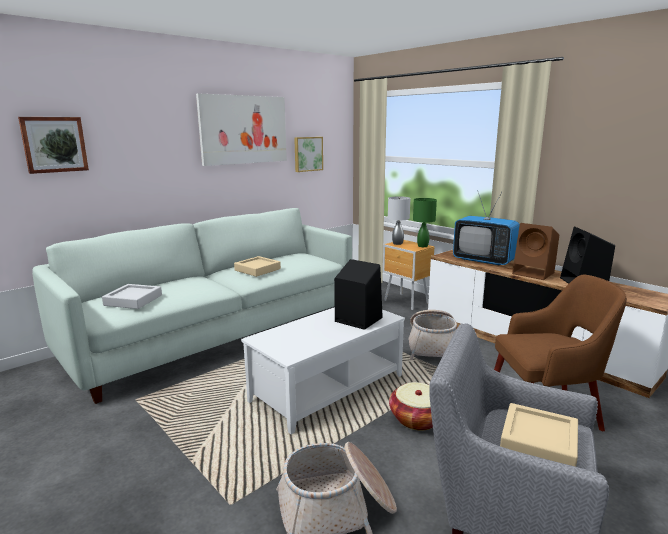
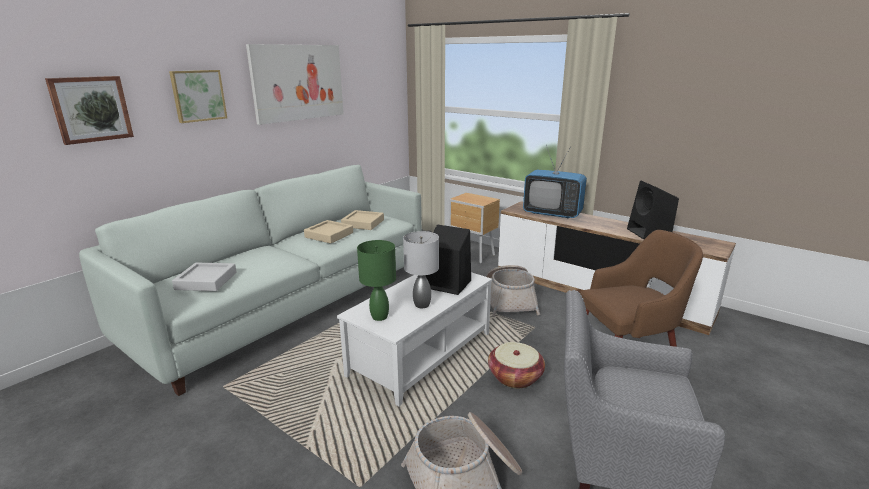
camera: 10 degrees left, 5 degrees up
picture [294,137,323,172] -> picture moved to [169,70,227,123]
grey table lamp [388,196,410,245] -> grey table lamp moved to [403,231,439,308]
green table lamp [413,198,437,247] -> green table lamp moved to [357,240,396,321]
beige tray [500,403,578,467] -> beige tray moved to [341,210,384,230]
brown speaker [512,223,559,280] -> none

